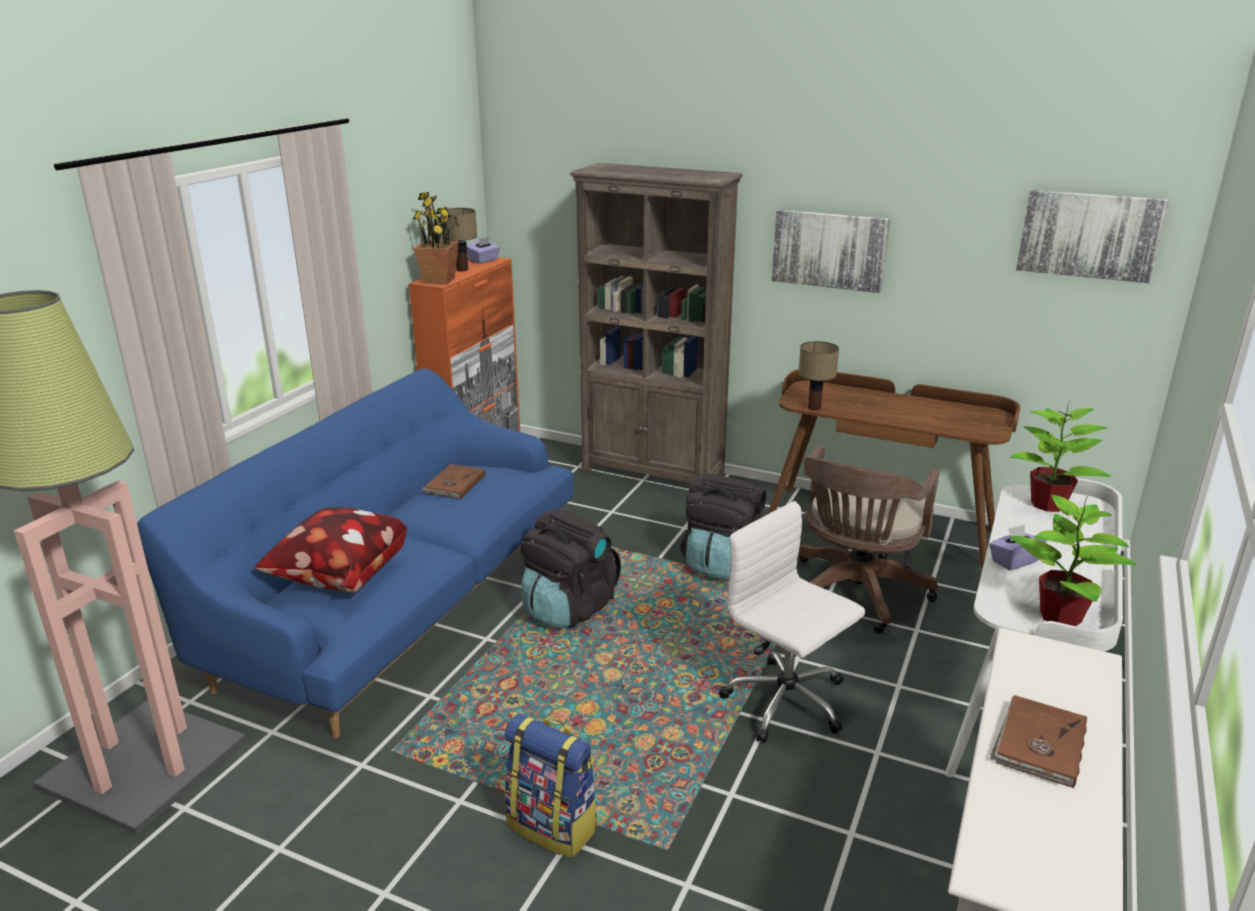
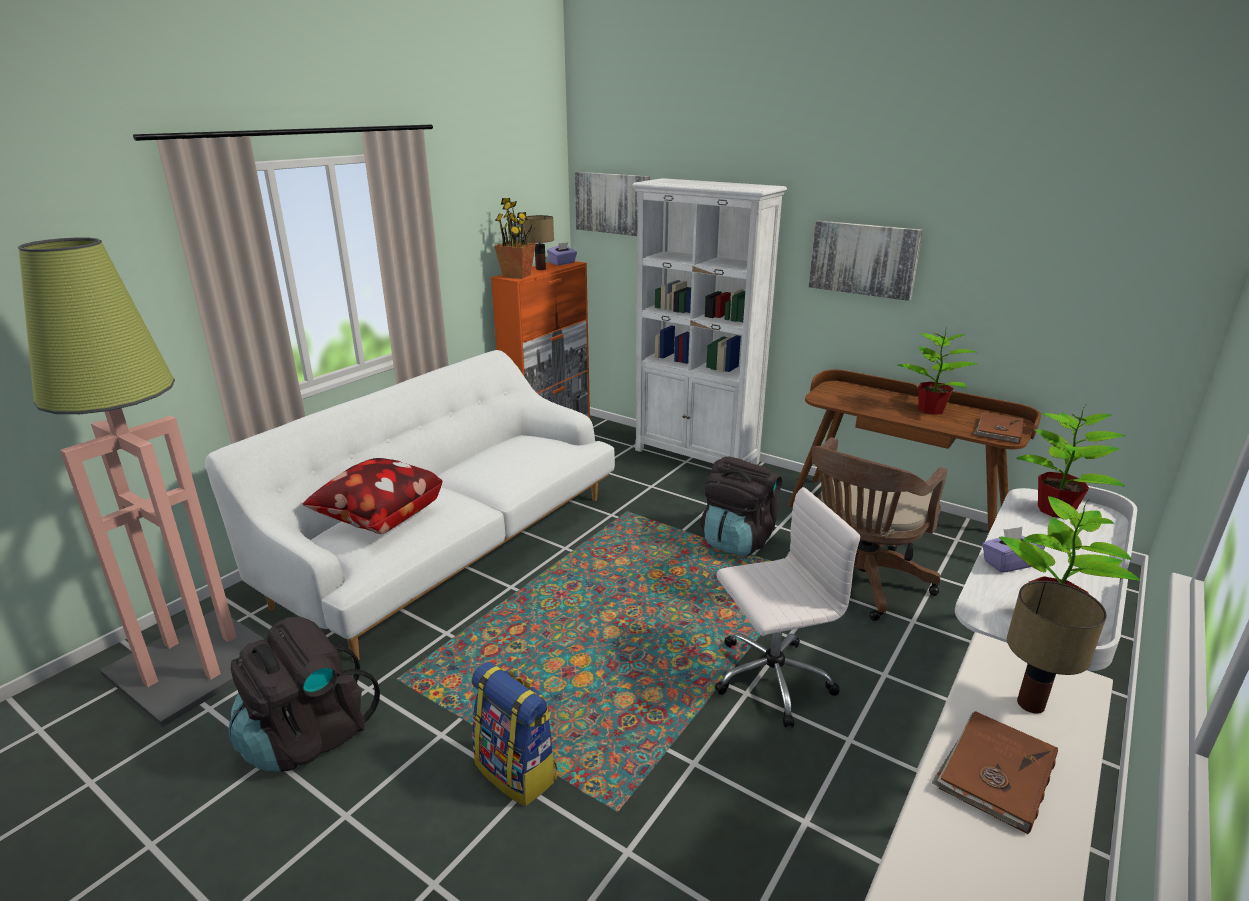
camera: 10 degrees right, 0 degrees up
blue sofa [137,368,574,738] -> white sofa [205,350,615,661]
brown book [421,464,485,499] -> brown book moved to [974,412,1024,444]
black backpack [520,509,621,629] -> black backpack moved to [228,617,380,772]
brown bookcase [570,163,743,483] -> white bookcase [632,178,787,465]
white office chair [719,501,865,743] -> white office chair turned 105 degrees clockwise [715,487,860,728]
table lamp [798,341,839,411] -> table lamp moved to [1007,581,1107,714]
picture [1016,190,1169,283] -> picture moved to [575,172,650,236]
none -> potted plant [898,326,978,415]

